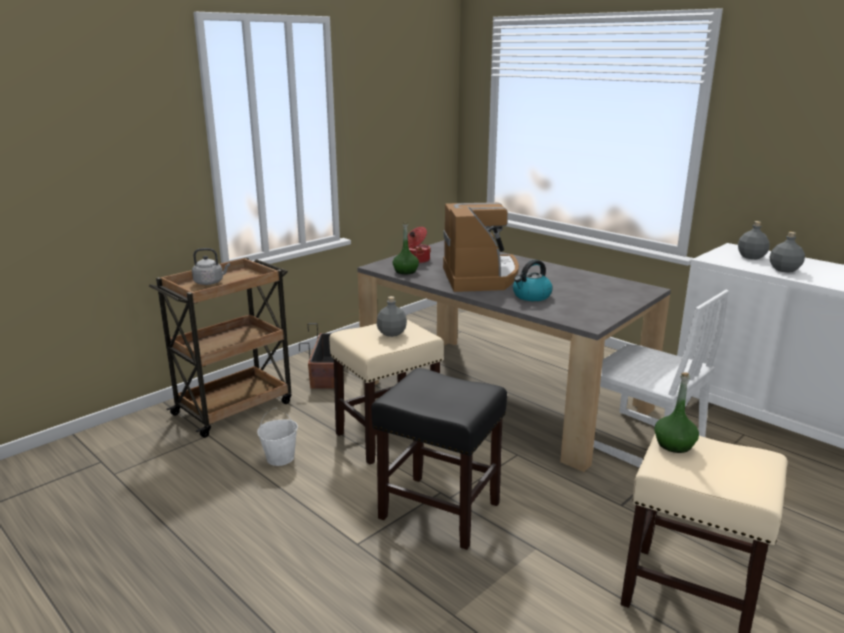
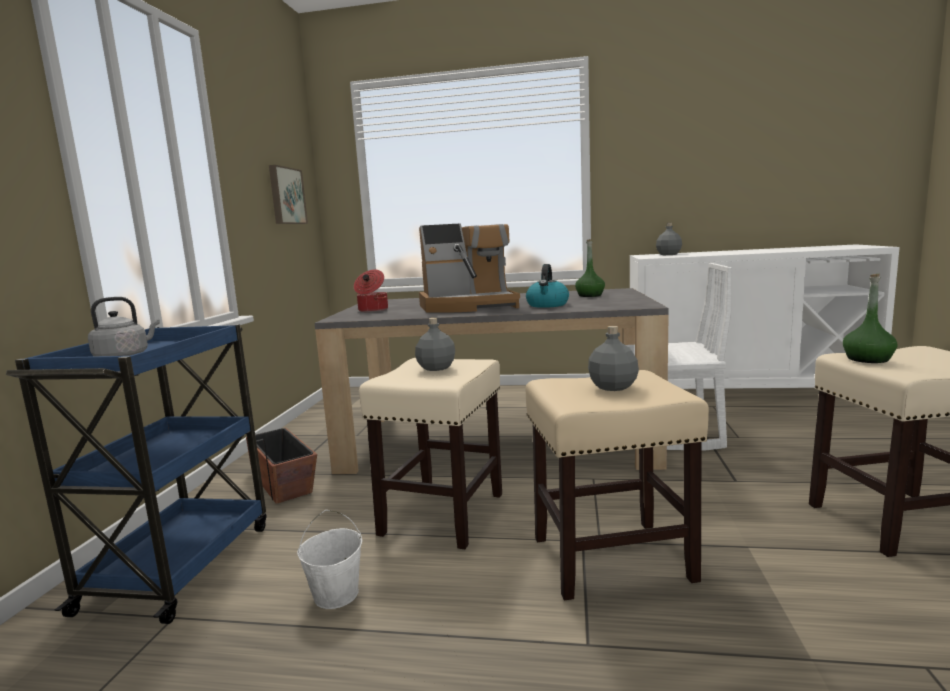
camera: 35 degrees left, 10 degrees down
brown cart [149,257,292,438] -> blue cart [6,324,267,624]
black stool [371,368,507,550] -> beige stool [525,370,709,600]
green bottle [392,222,419,274] -> green bottle moved to [575,239,605,297]
coffee machine [443,202,519,292] -> coffee machine turned 120 degrees clockwise [419,223,520,313]
grey bottle [770,232,805,273] -> grey bottle moved to [588,326,639,391]
none -> picture [269,165,308,224]

